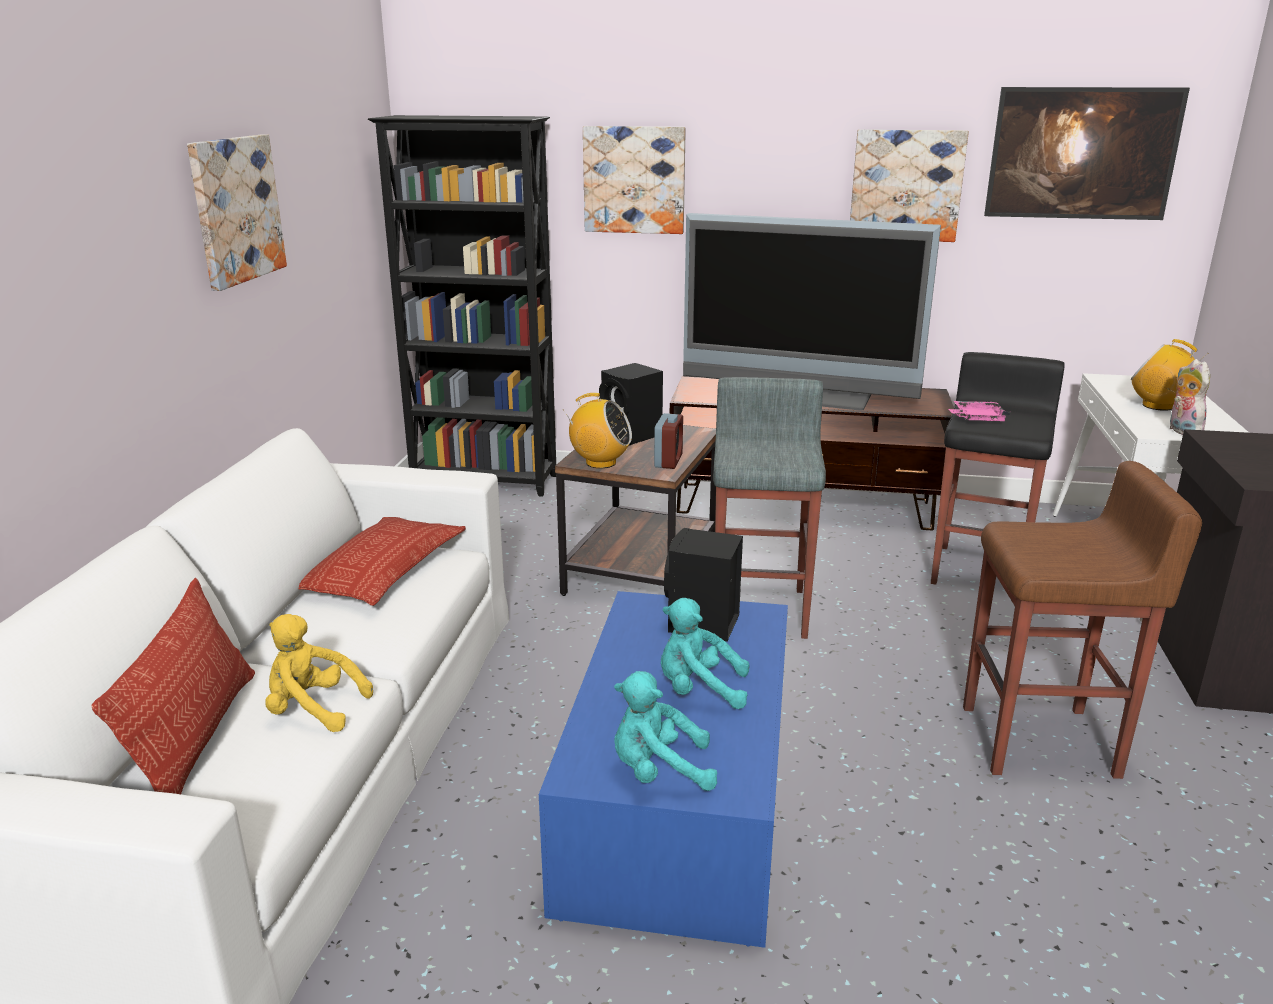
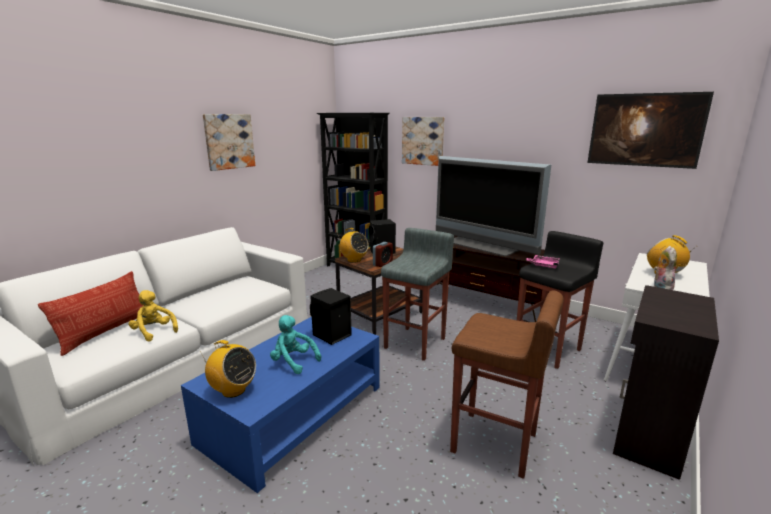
camera: 25 degrees right, 5 degrees down
pillow [299,517,466,606] -> none
turquoise plush toy [614,671,717,791] -> radio [200,340,256,398]
picture [850,129,969,242] -> none

